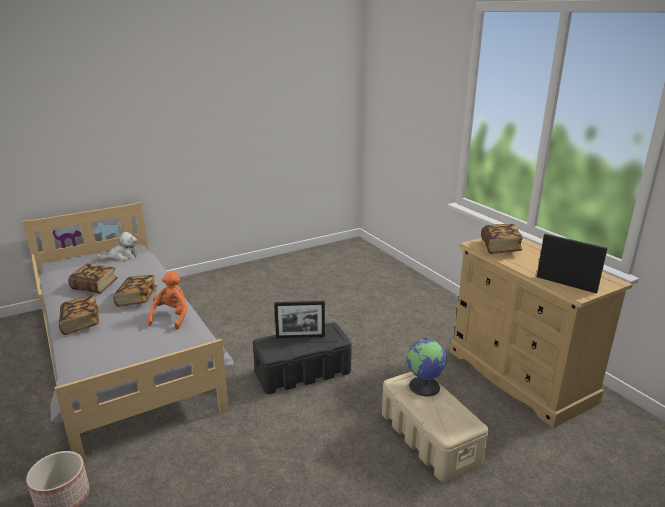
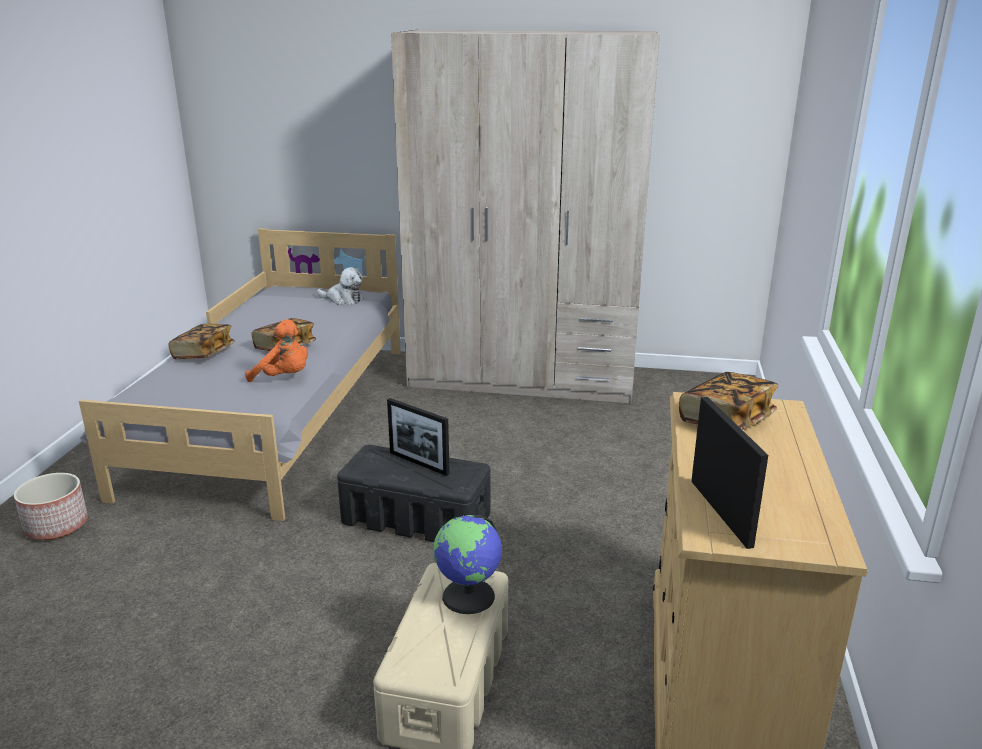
camera: 40 degrees right, 0 degrees up
book [68,263,118,294] -> none
orange plush toy [148,271,188,330] -> orange plush toy turned 60 degrees clockwise [245,319,308,382]
none -> beige wardrobe [391,29,660,404]

